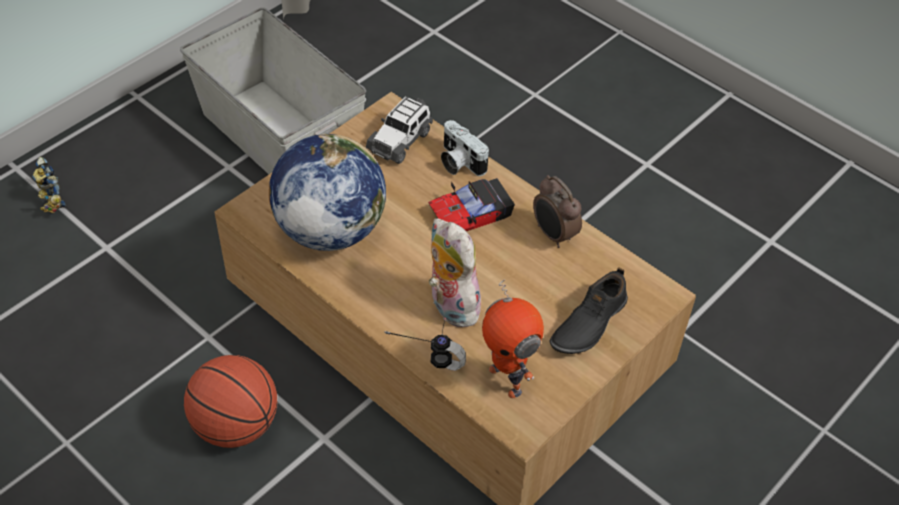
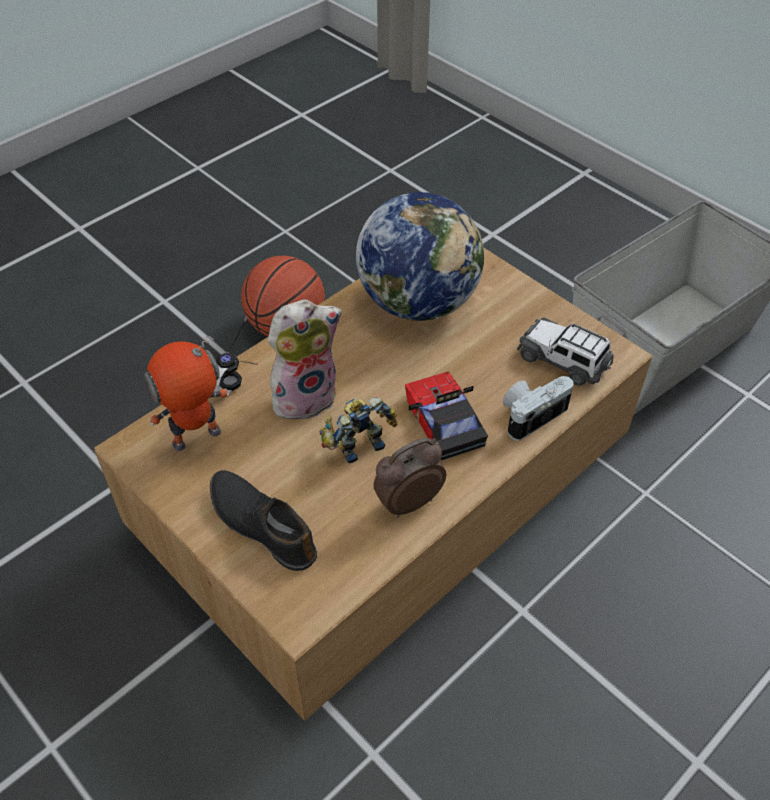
camera: 95 degrees right, 0 degrees up
toy robot [32,157,66,213] -> toy robot moved to [319,397,397,463]

